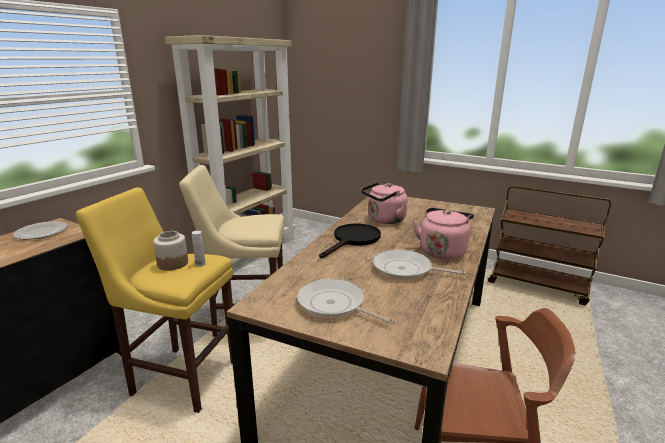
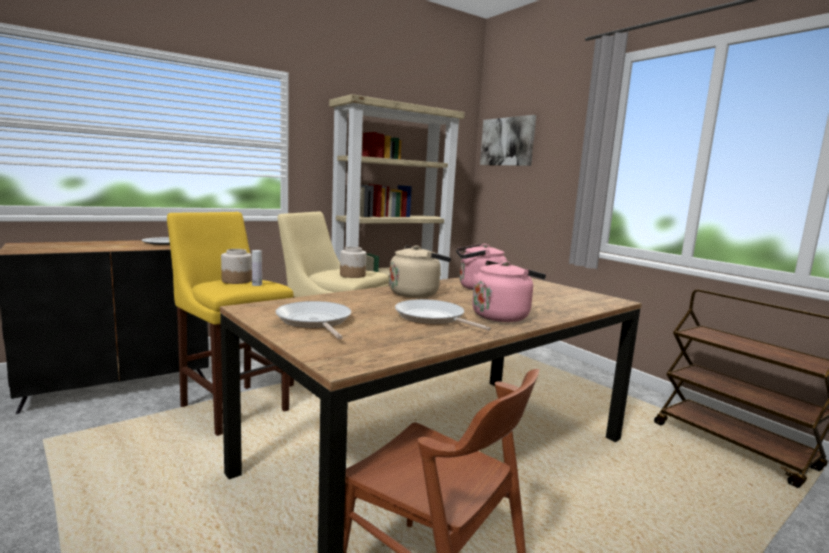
camera: 25 degrees right, 10 degrees down
black frying pan [319,223,381,258] -> beige kettle [389,245,451,298]
none -> jar [340,247,366,278]
none -> picture [480,115,536,166]

